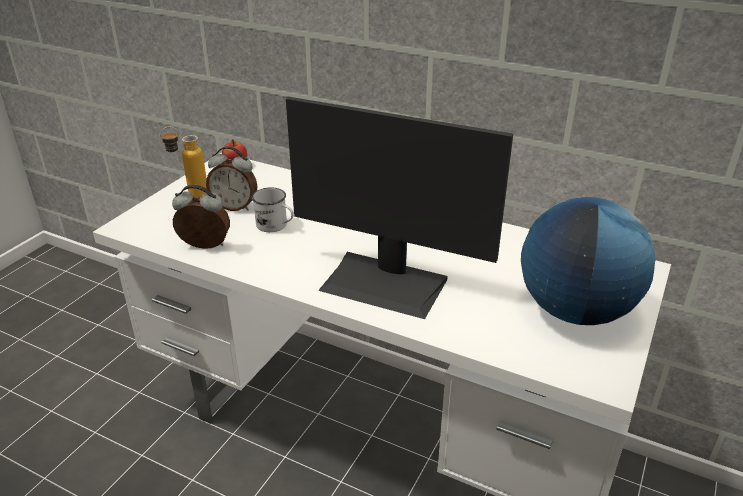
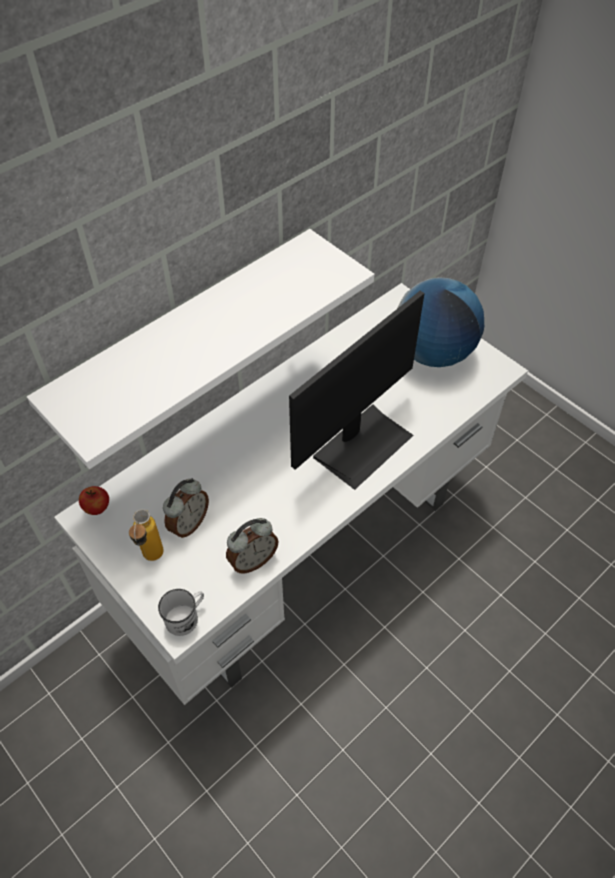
camera: 70 degrees left, 20 degrees up
alarm clock [172,185,230,249] -> alarm clock turned 150 degrees counterclockwise [226,518,278,573]
white mug [252,187,294,232] -> white mug moved to [158,589,204,636]
none -> white shelf [27,229,374,469]

